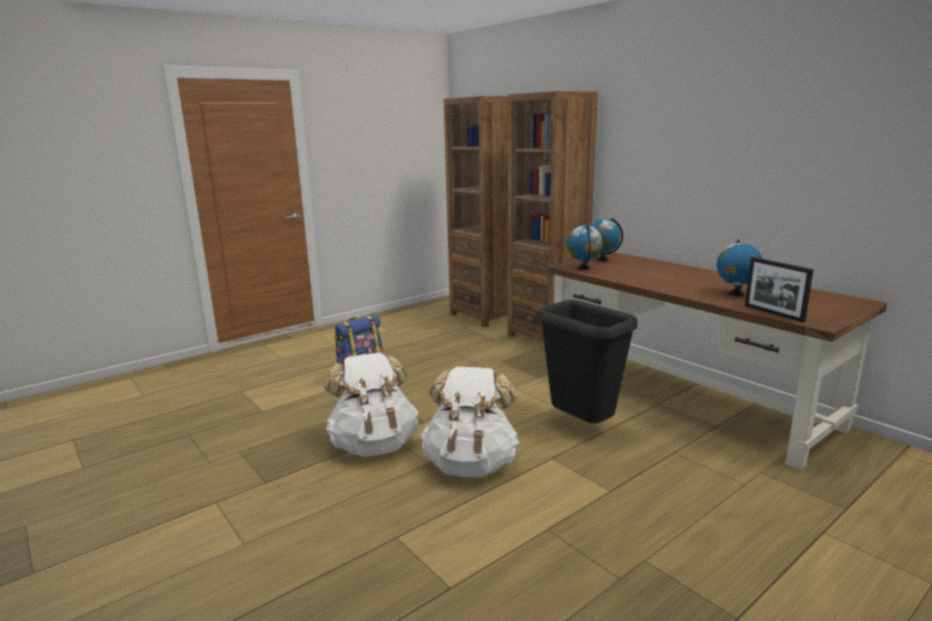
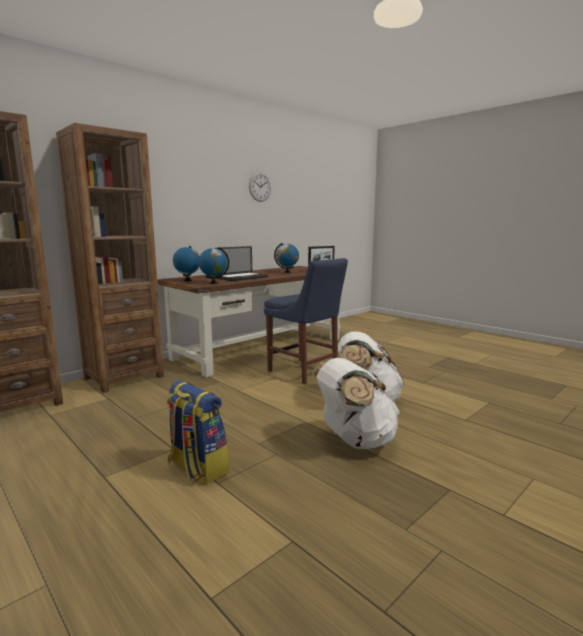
camera: 95 degrees left, 5 degrees down
black trash can [538,300,638,423] -> blue chair [264,258,348,384]
none -> laptop [215,246,268,281]
none -> wall clock [249,172,271,202]

